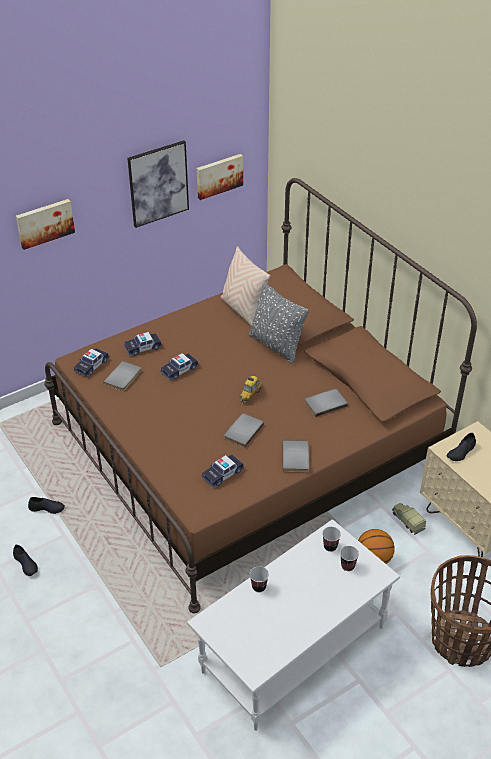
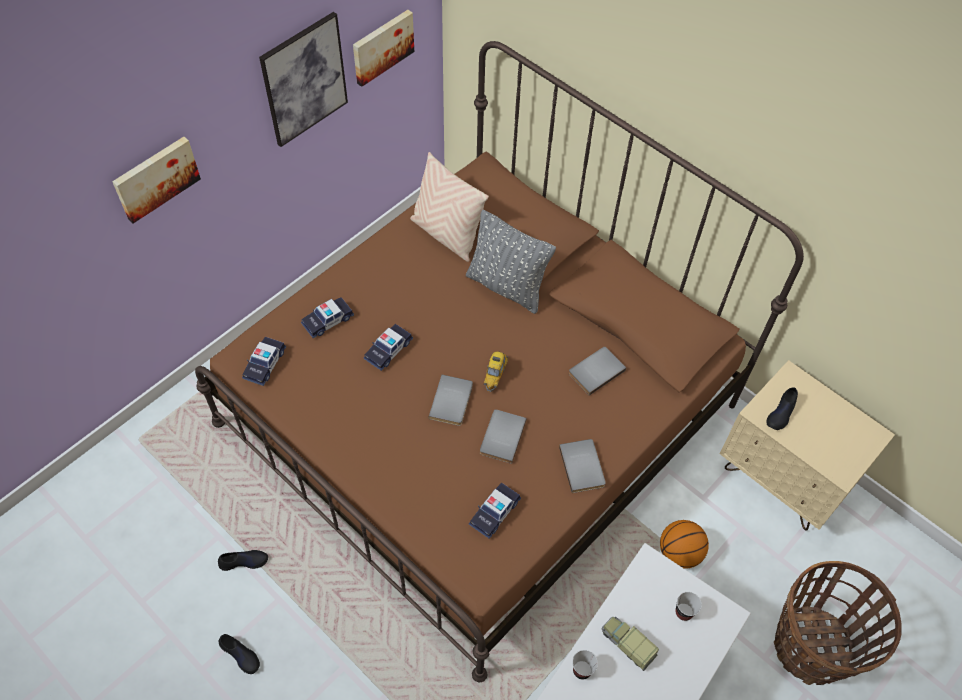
camera: 15 degrees left, 15 degrees up
grey book [103,361,142,392] -> grey book moved to [429,375,473,426]
cup [322,527,341,552] -> none
toy truck [392,503,426,535] -> toy truck moved to [601,616,659,671]

